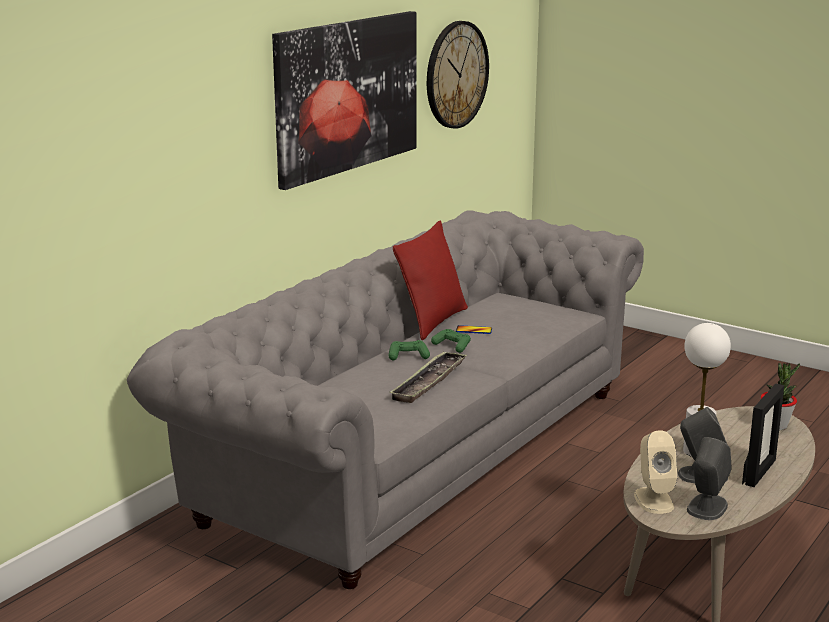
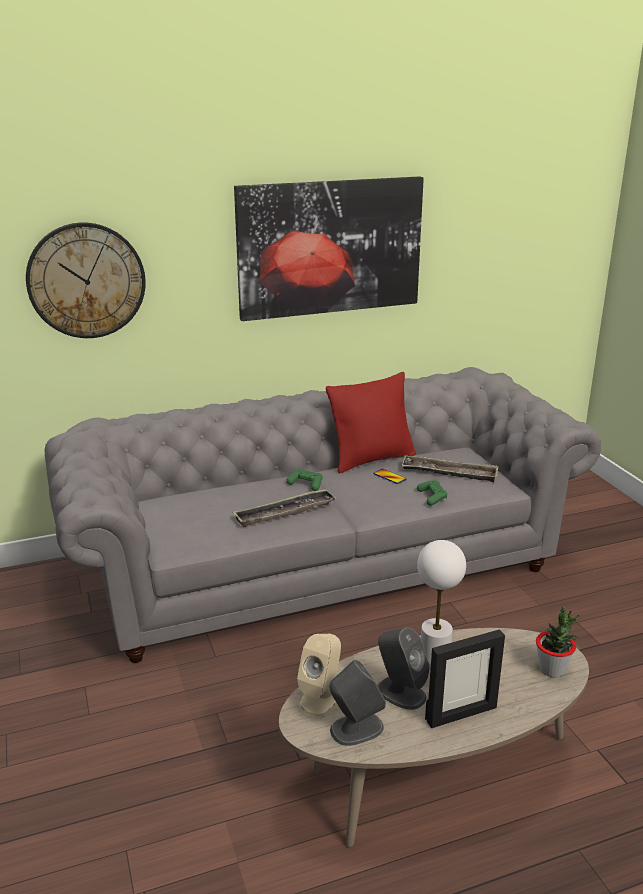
camera: 35 degrees right, 5 degrees up
wall clock [427,21,489,129] -> wall clock moved to [26,223,146,338]
green game controller [431,329,471,353] -> green game controller moved to [417,480,447,506]
none -> tray [402,455,498,482]

